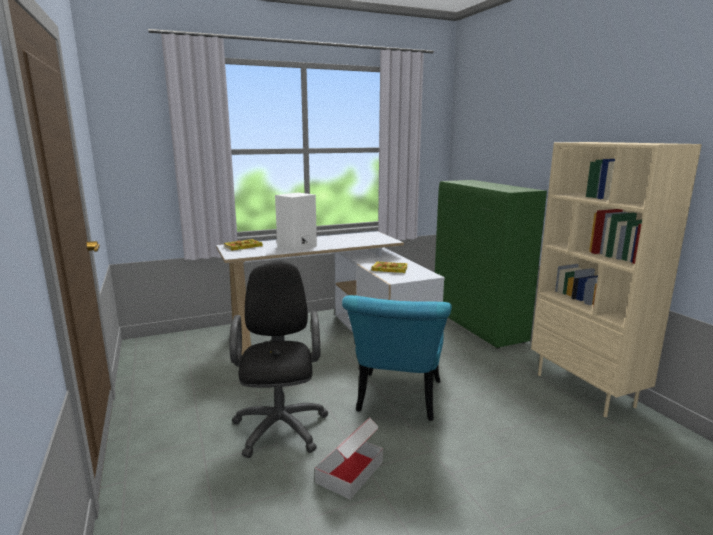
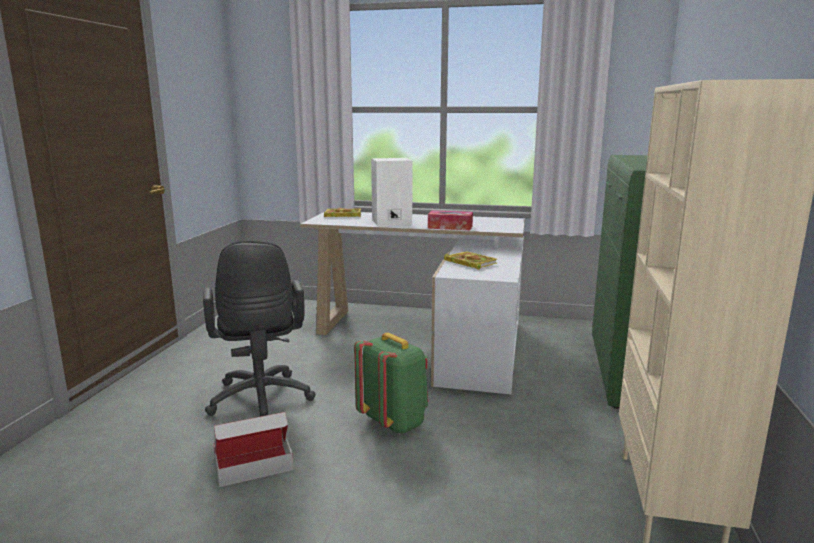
camera: 35 degrees right, 0 degrees up
black office chair [229,261,329,458] -> black office chair turned 135 degrees clockwise [203,241,316,417]
turquoise chair [342,295,452,421] -> green backpack [354,333,428,434]
none -> tissue box [428,210,473,230]

